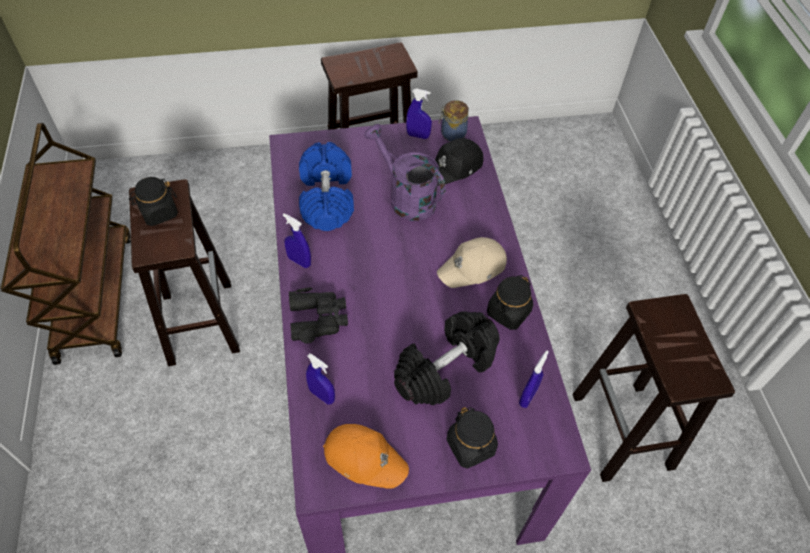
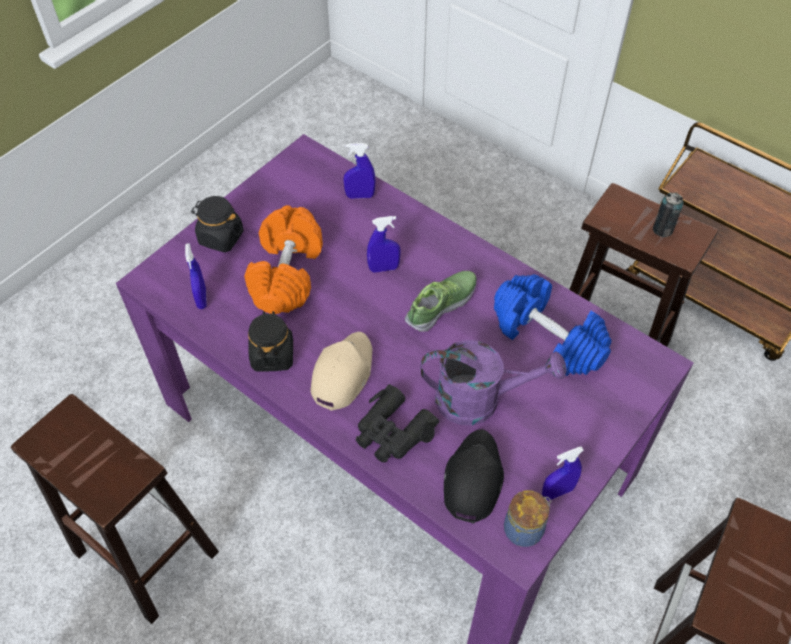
camera: 140 degrees right, 0 degrees up
black jar [129,177,178,226] -> can [653,192,684,237]
blue spray bottle [283,213,311,268] -> blue spray bottle moved to [367,216,401,273]
black binoculars [289,287,348,344] -> black binoculars moved to [356,384,440,463]
orange cap [323,424,409,489] -> none
black dumbbell [394,311,500,405] -> orange dumbbell [244,205,323,314]
none -> shoe [405,271,477,332]

